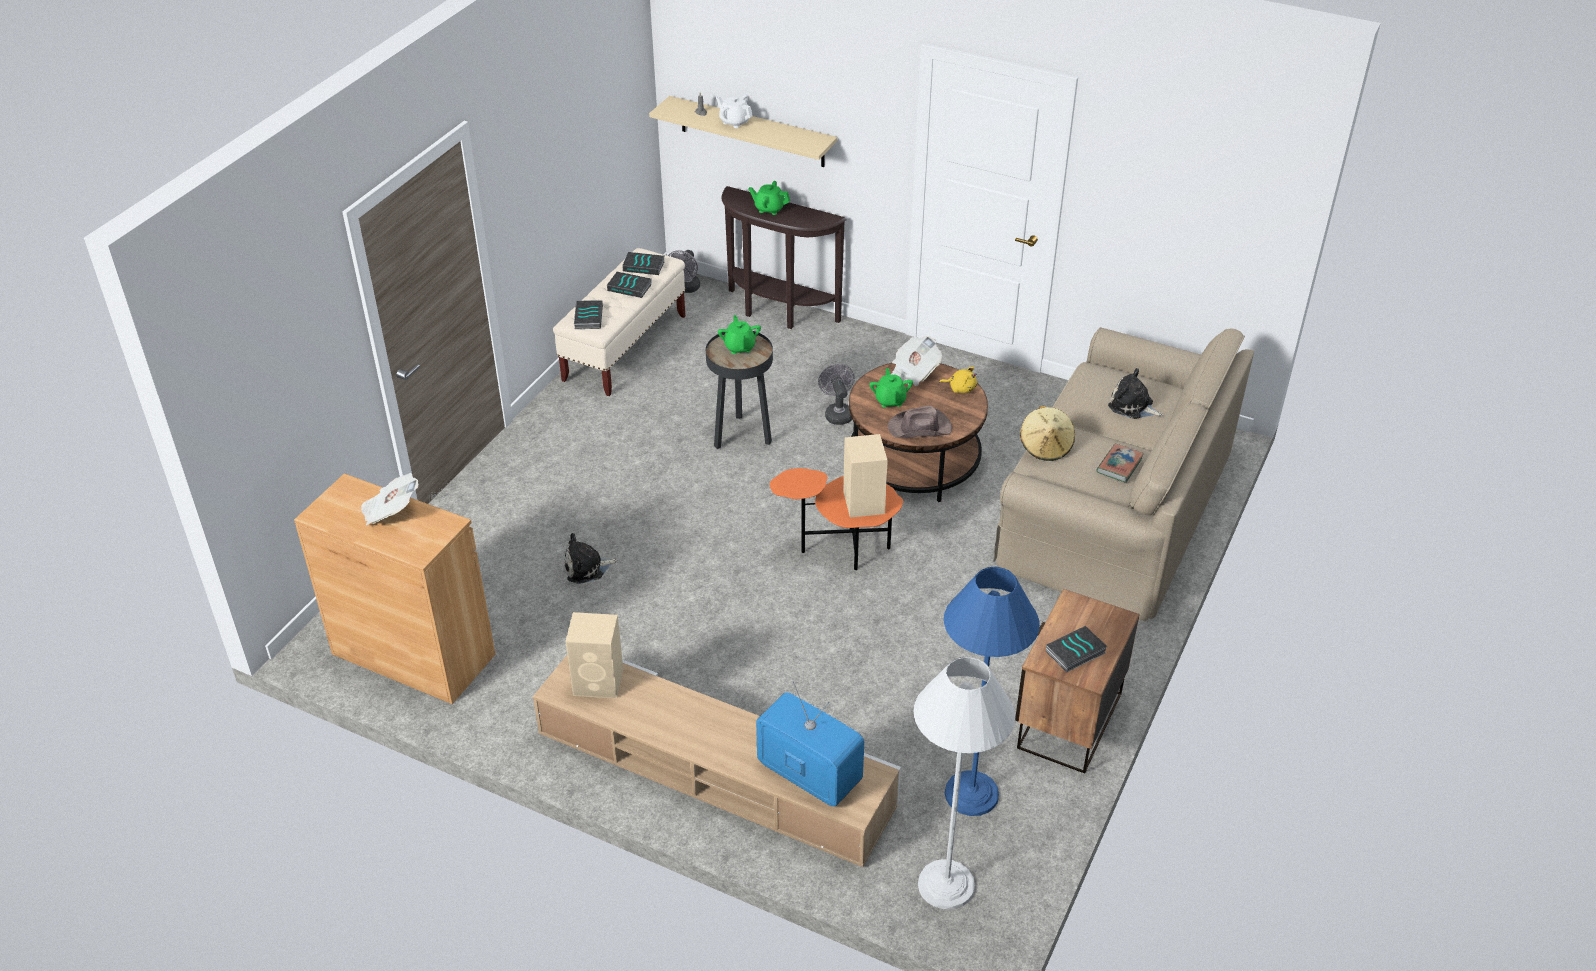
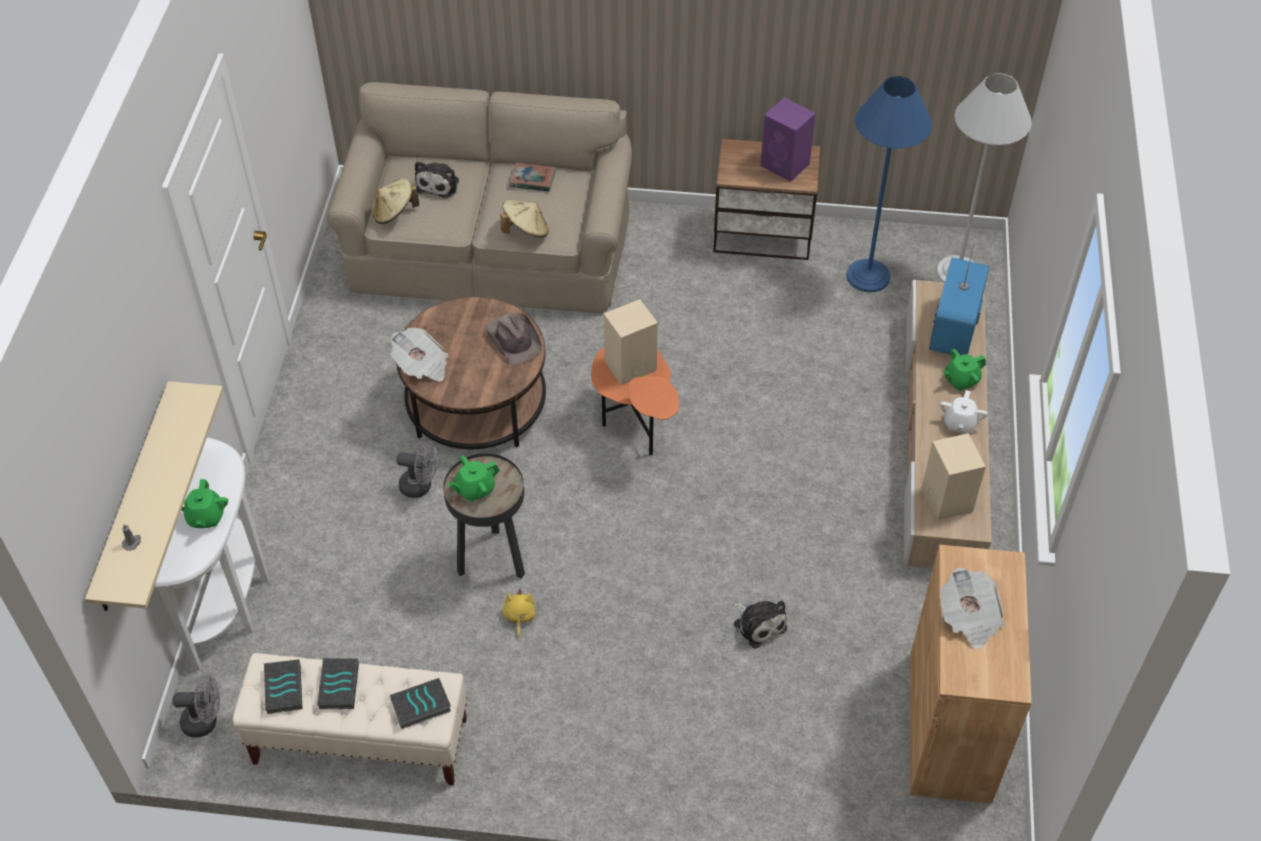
camera: 110 degrees left, 10 degrees up
white teapot [716,95,753,128] -> white teapot moved to [940,390,988,434]
brown console table [722,186,847,329] -> white console table [155,437,270,670]
grey fan [818,364,855,425] -> grey fan turned 135 degrees counterclockwise [396,442,438,498]
green teapot [869,368,913,408] -> green teapot moved to [943,348,986,391]
yellow plush toy [939,367,977,393] -> yellow plush toy moved to [503,589,536,638]
book [1046,626,1108,672] -> purple speaker [760,97,816,182]
none -> beige hat [373,178,419,224]

